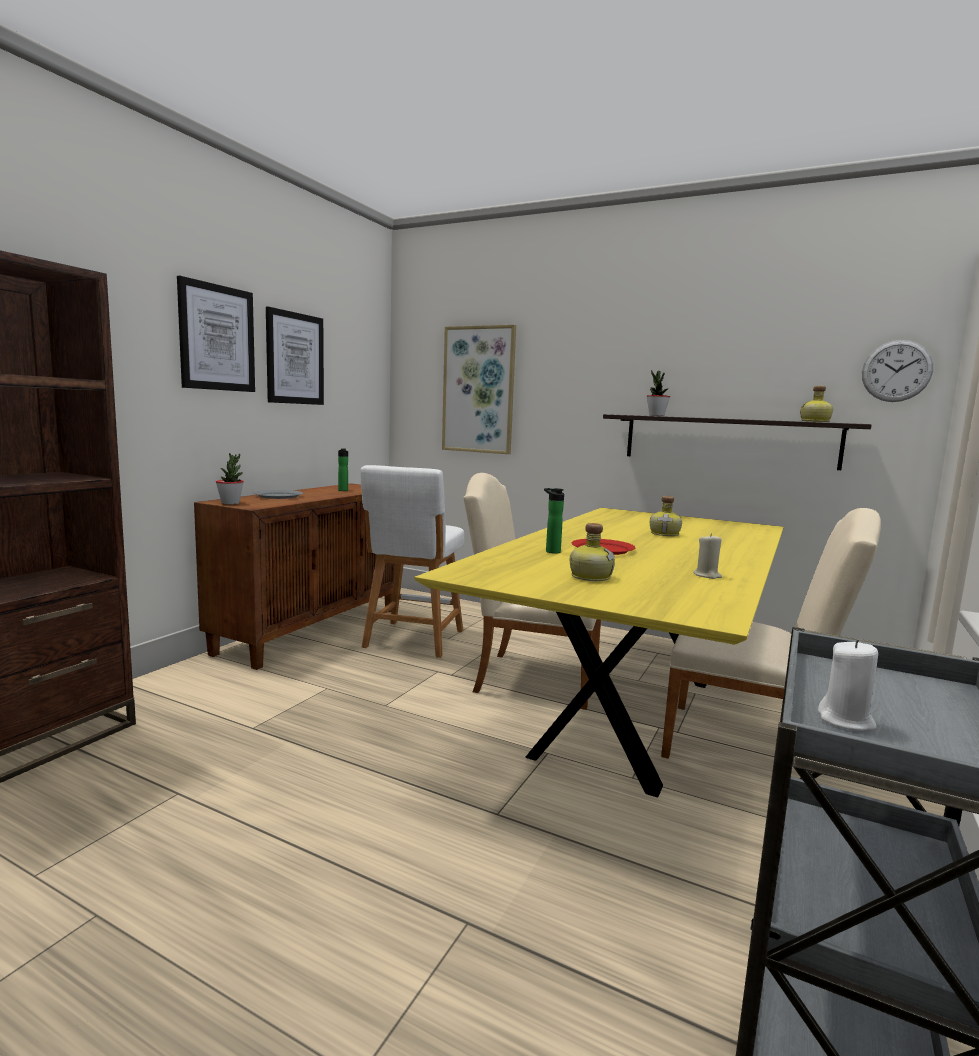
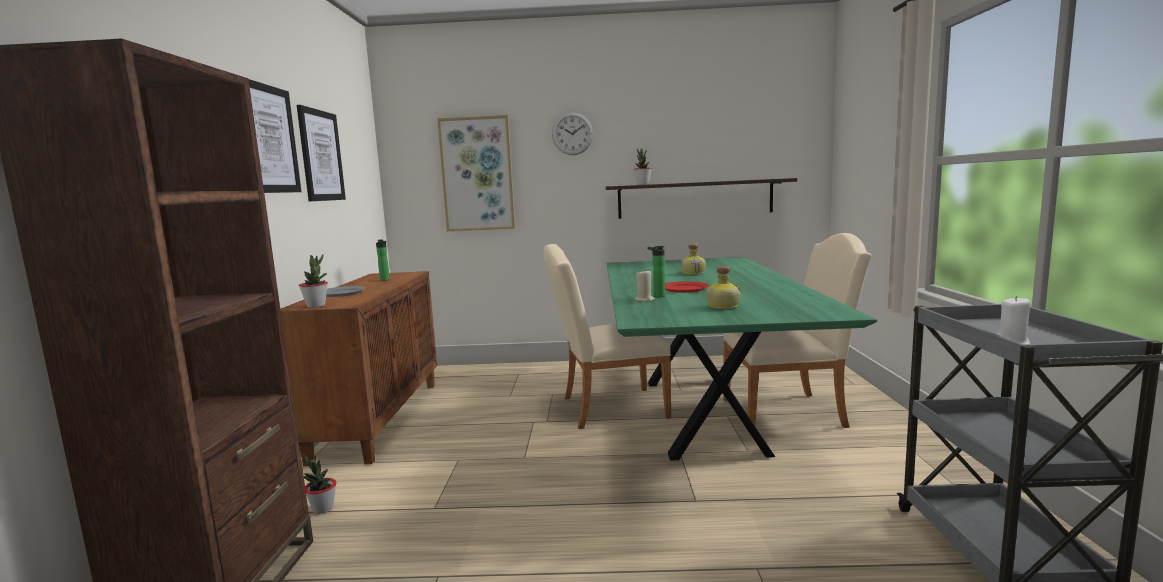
camera: 25 degrees left, 0 degrees up
white stool [360,465,464,658] -> none
yellow dining table [414,508,784,797] -> green dining table [607,257,877,460]
beige candle [693,533,722,579] -> beige candle moved to [635,270,655,301]
bottle [800,386,833,422] -> none
wall clock [862,340,933,402] -> wall clock moved to [552,112,593,155]
none -> potted plant [303,455,336,514]

